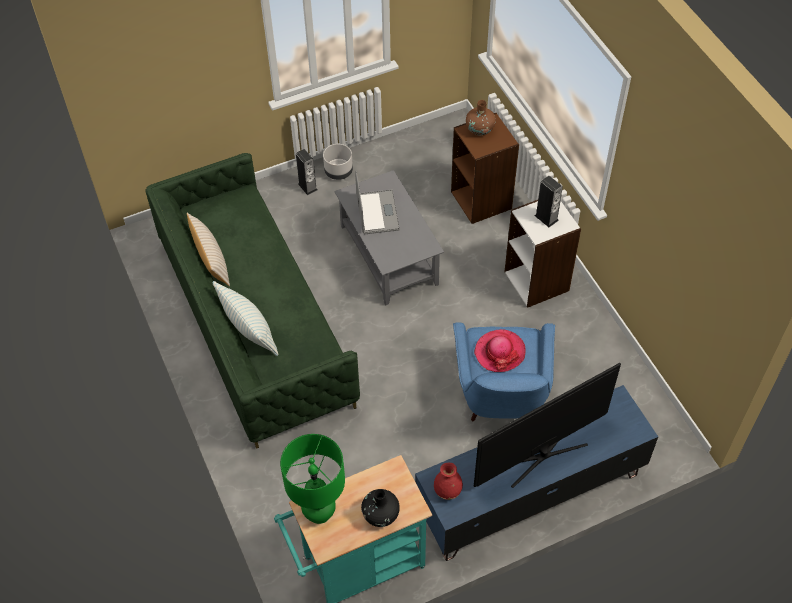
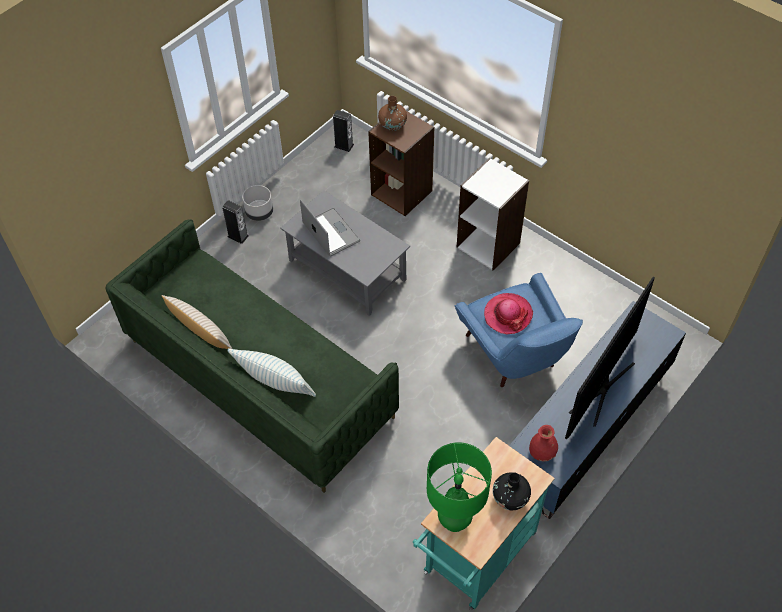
camera: 25 degrees left, 0 degrees up
speaker [534,176,563,227] -> speaker moved to [333,110,354,152]

